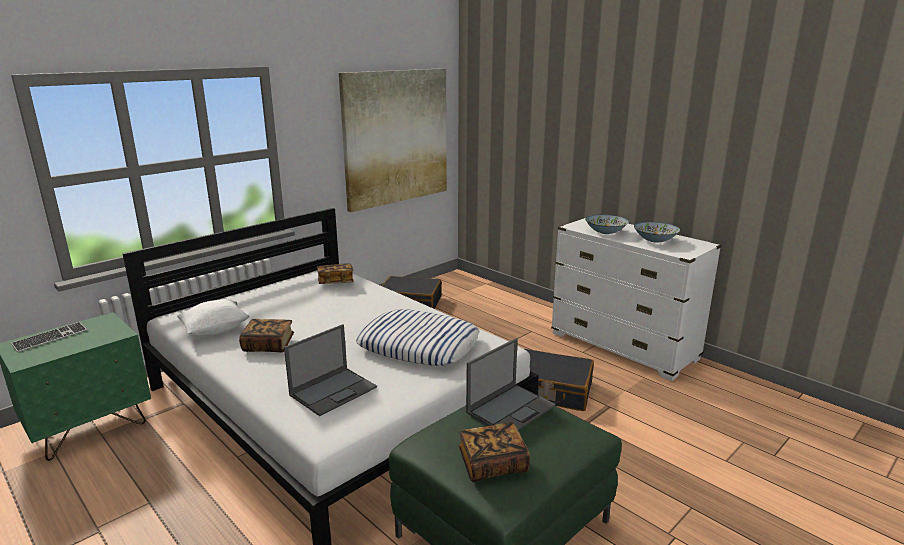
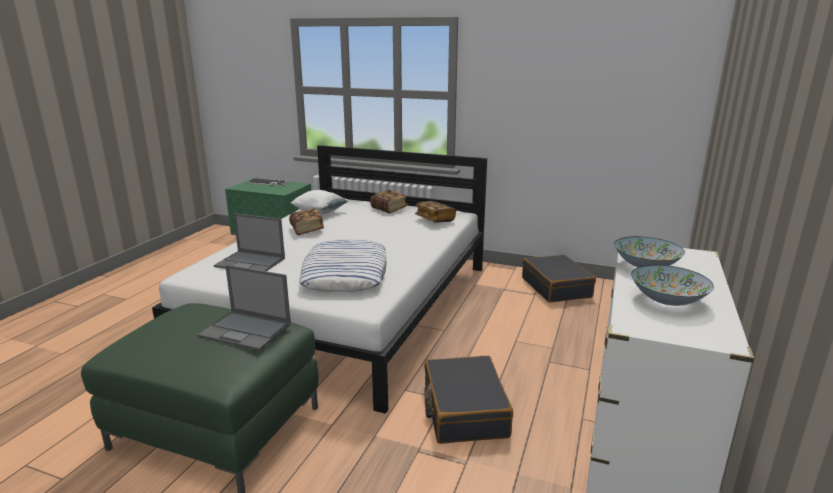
camera: 65 degrees right, 0 degrees up
picture [339,68,447,212] -> none
book [459,422,530,482] -> book moved to [370,190,408,214]

